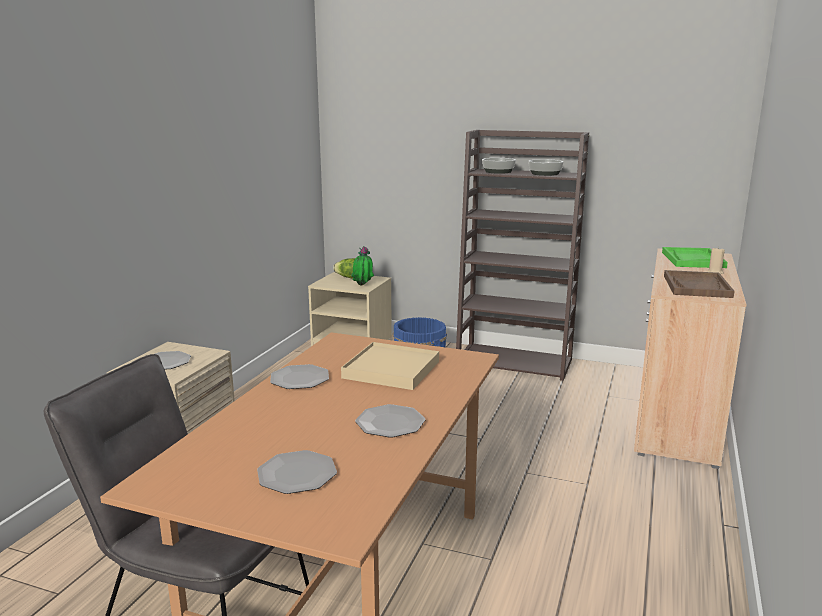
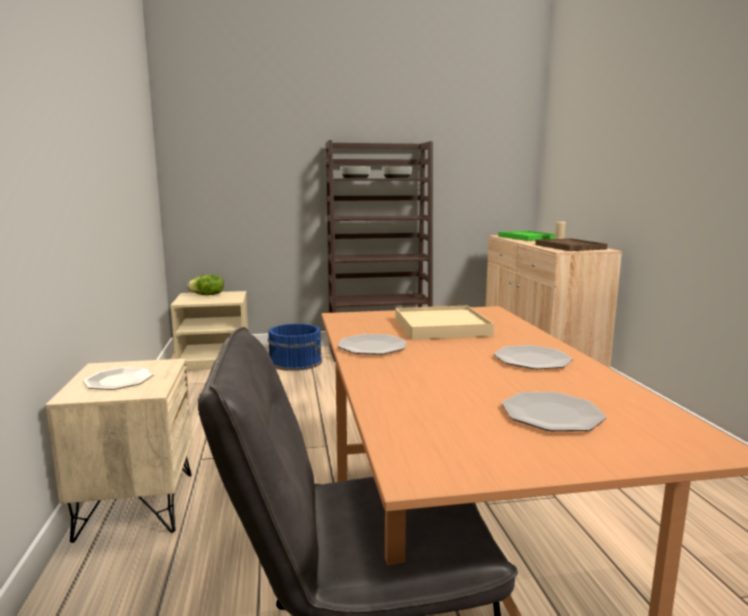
camera: 30 degrees left, 5 degrees down
potted plant [351,246,374,285] -> none

